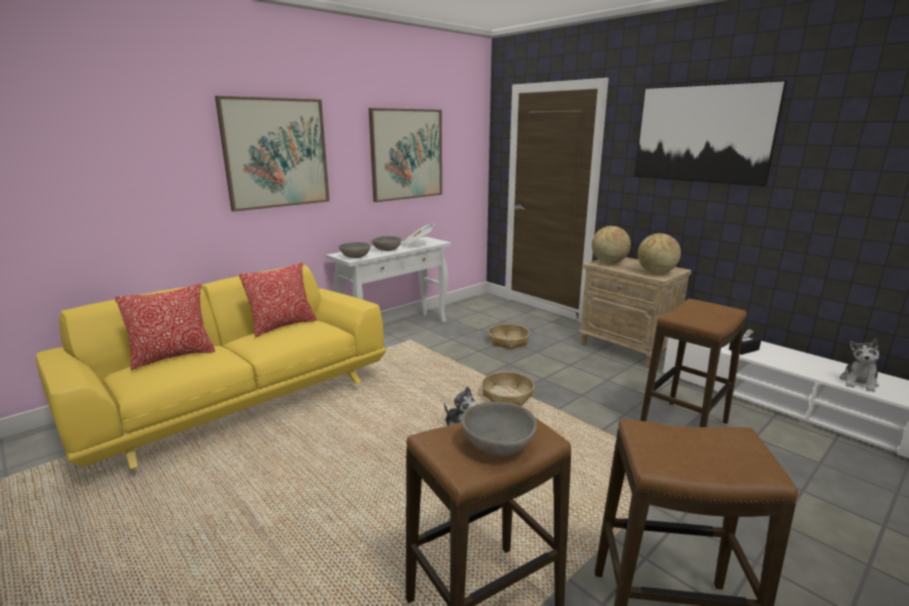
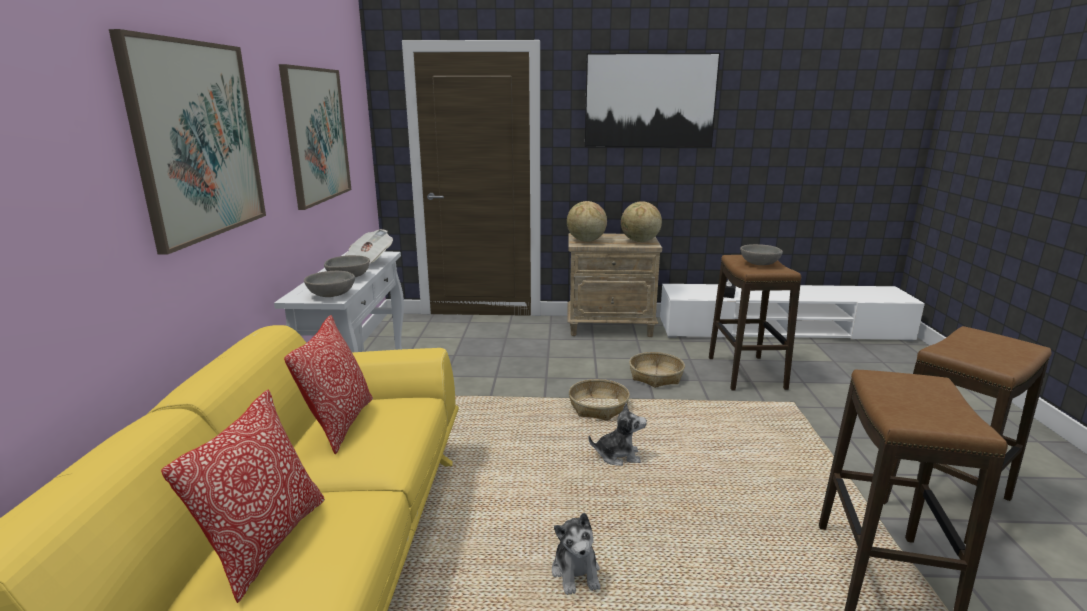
camera: 45 degrees left, 0 degrees up
grey bowl [461,402,537,456] -> grey bowl moved to [740,244,783,265]
basket [488,324,530,350] -> basket moved to [629,352,685,388]
plush toy [840,339,879,392] -> plush toy moved to [552,513,600,595]

